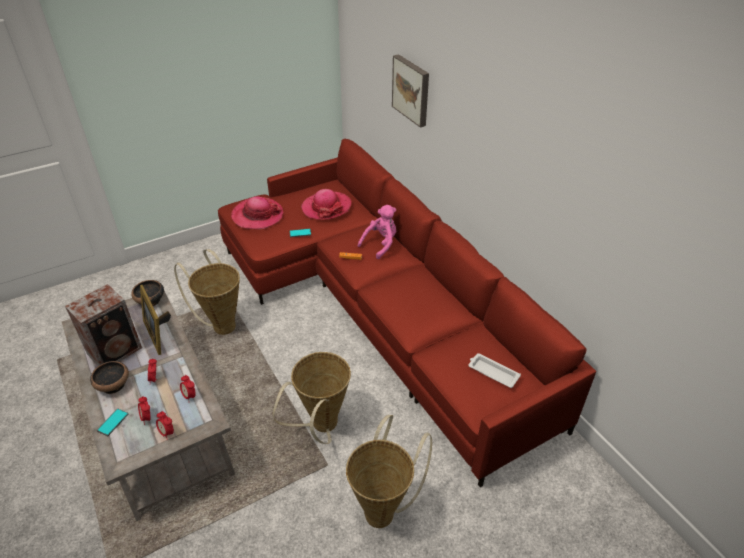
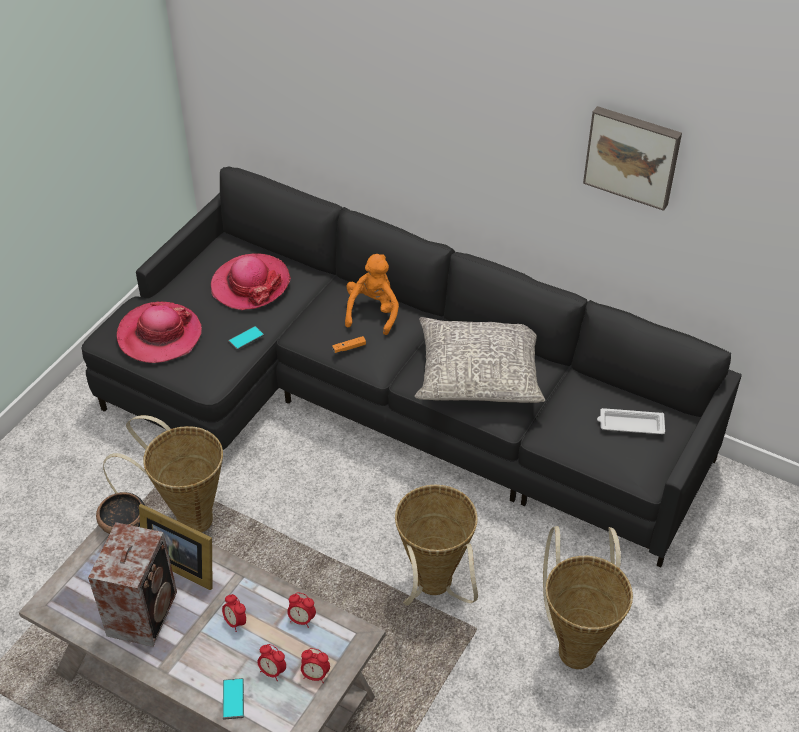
camera: 30 degrees left, 5 degrees up
bowl [90,361,129,394] -> none
red sofa [218,139,596,487] -> black sofa [82,166,742,568]
pink plush toy [358,205,396,259] -> orange plush toy [345,254,399,335]
picture [392,54,429,128] -> picture moved to [583,106,682,211]
none -> grey pillow [415,317,545,403]

